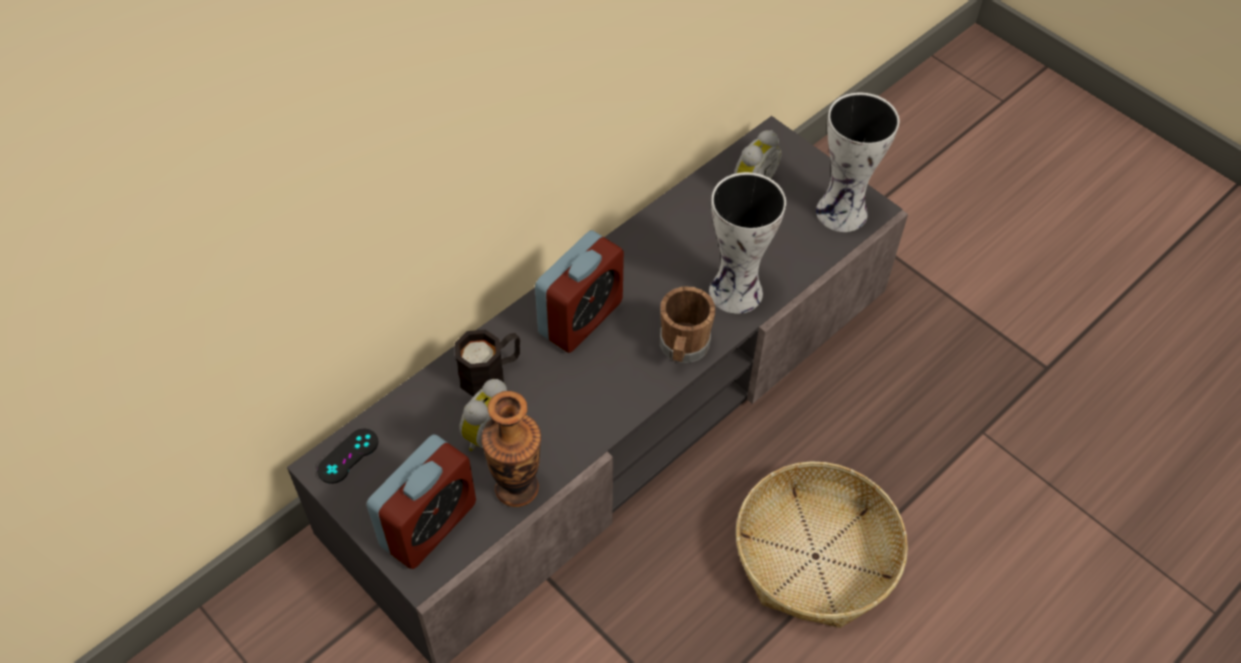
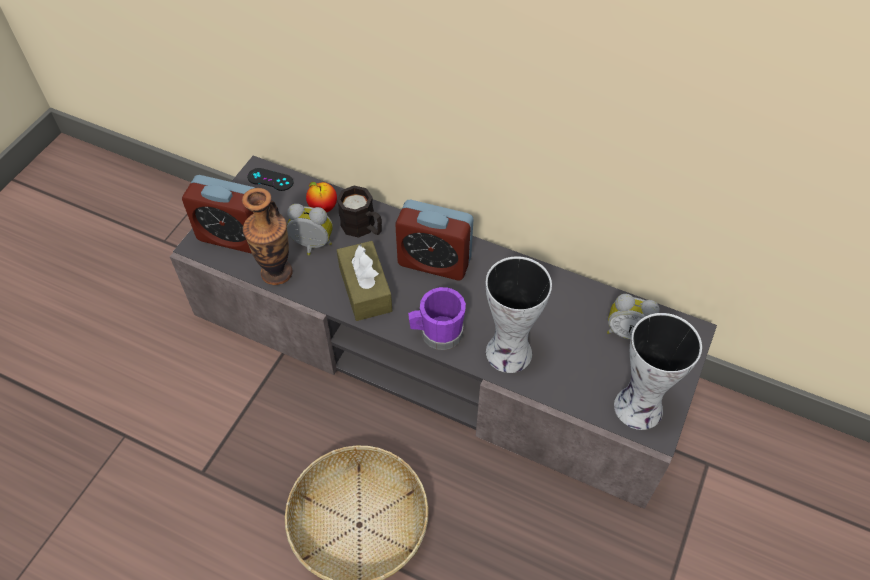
camera: 70 degrees right, 0 degrees up
brown mug [660,286,715,363] -> purple mug [408,287,466,350]
none -> apple [306,182,337,212]
none -> brown tissue box [337,241,392,321]

